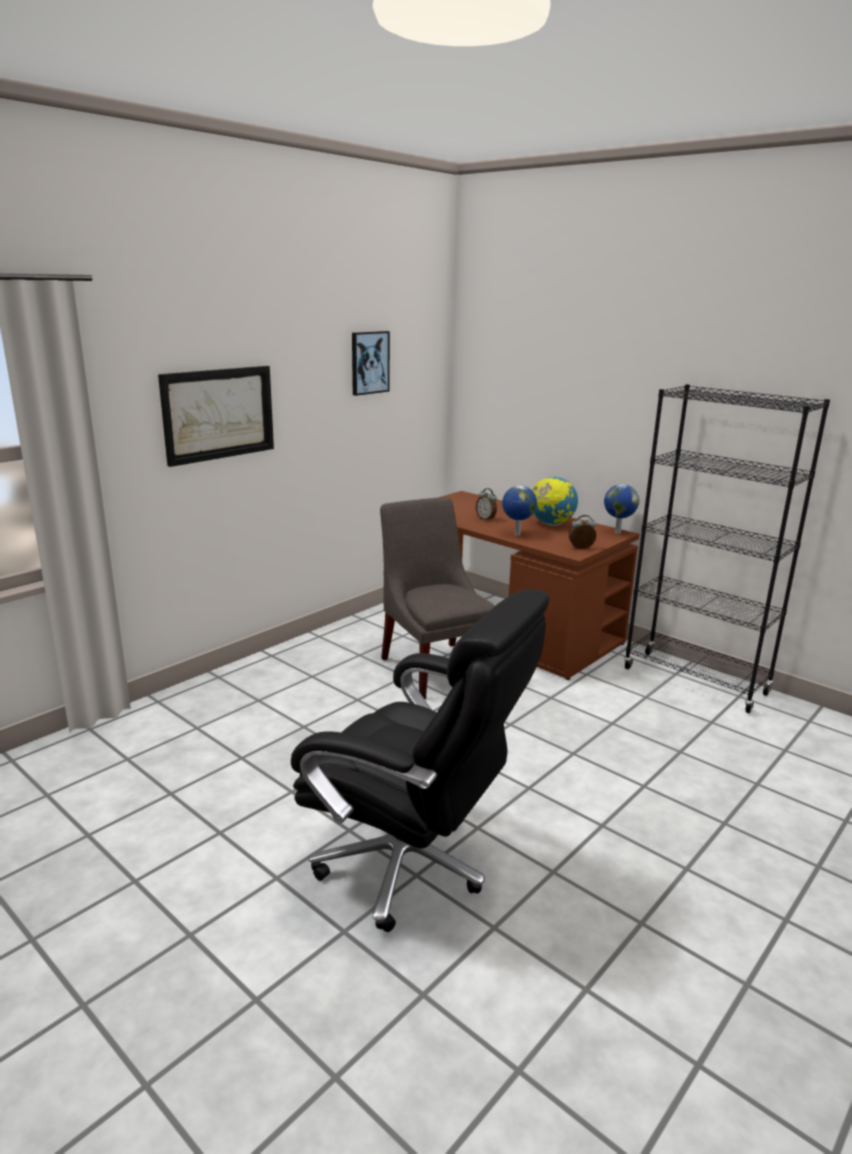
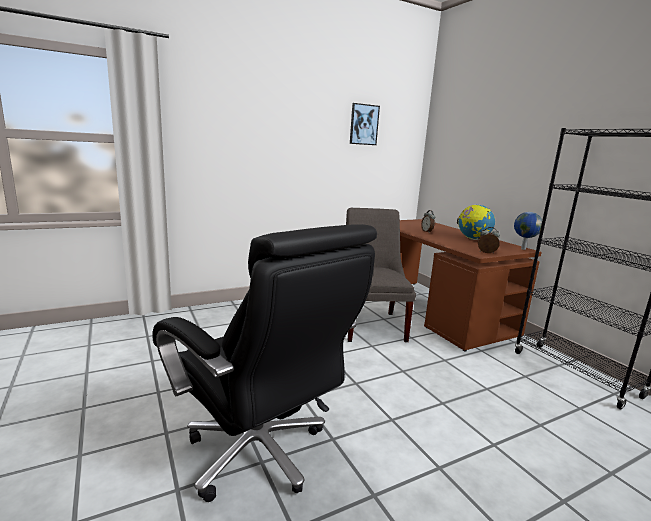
camera: 20 degrees right, 5 degrees down
picture [158,366,274,467] -> none
globe [502,485,537,536] -> none

